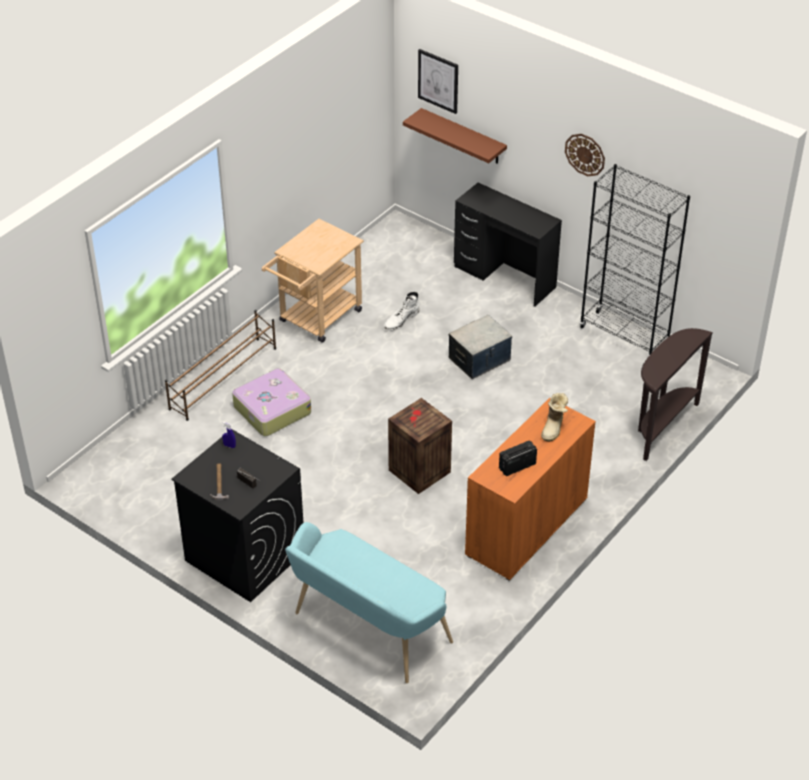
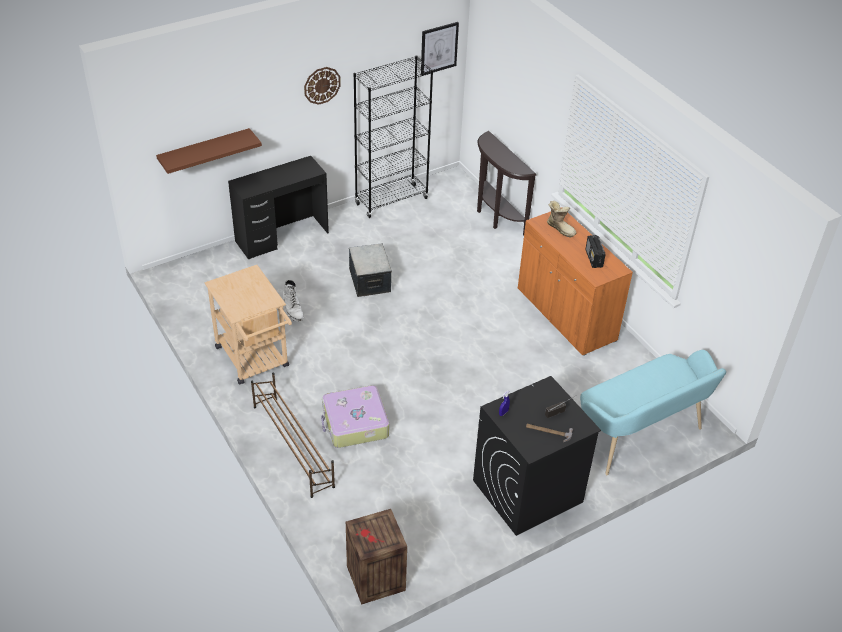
camera: 70 degrees left, 0 degrees up
crate [388,398,452,494] -> crate moved to [346,509,407,605]
picture [418,49,458,114] -> picture moved to [421,22,459,76]

